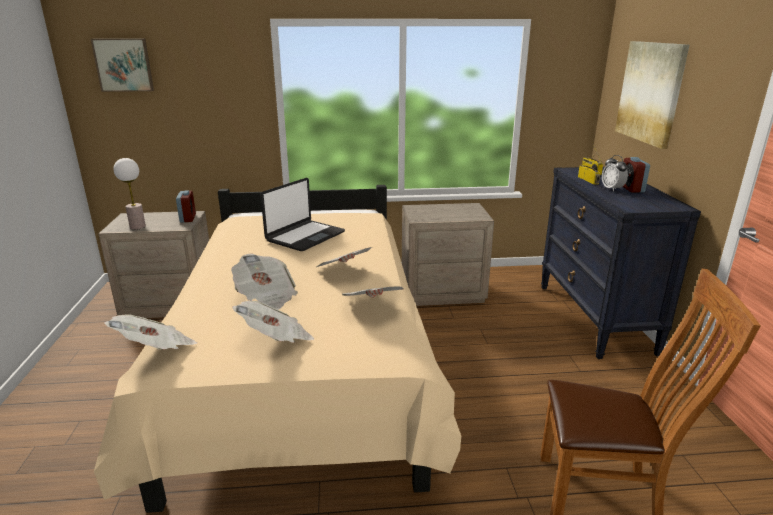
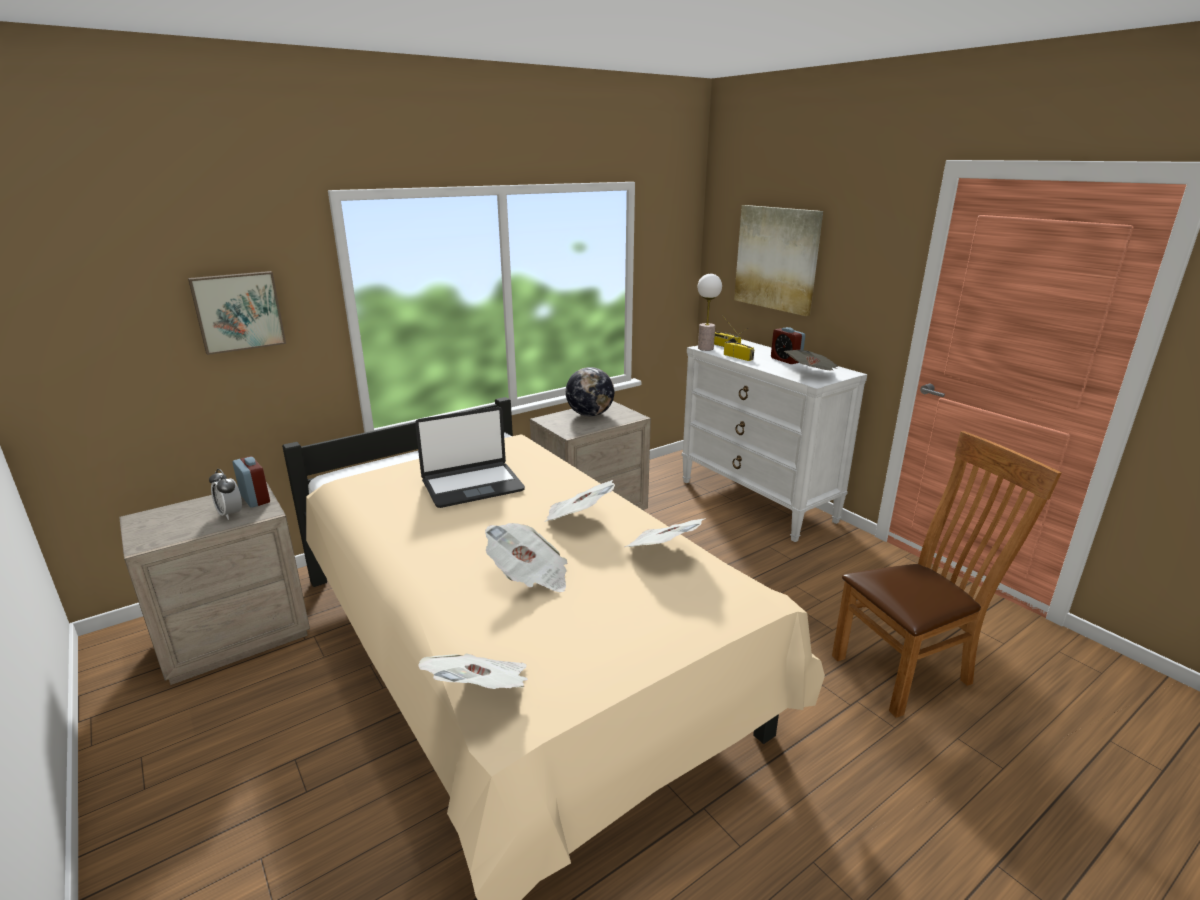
camera: 30 degrees left, 0 degrees up
picture [91,38,154,92] -> picture moved to [188,271,286,355]
table lamp [114,158,146,230] -> table lamp moved to [698,274,722,351]
newspaper [232,301,315,343] -> newspaper moved to [784,350,838,370]
laptop [261,178,345,251] -> laptop turned 60 degrees clockwise [415,407,525,508]
black dresser [541,167,701,359] -> white dresser [682,339,867,542]
alarm clock [602,155,628,191] -> alarm clock moved to [209,469,242,520]
none -> globe [566,367,614,417]

